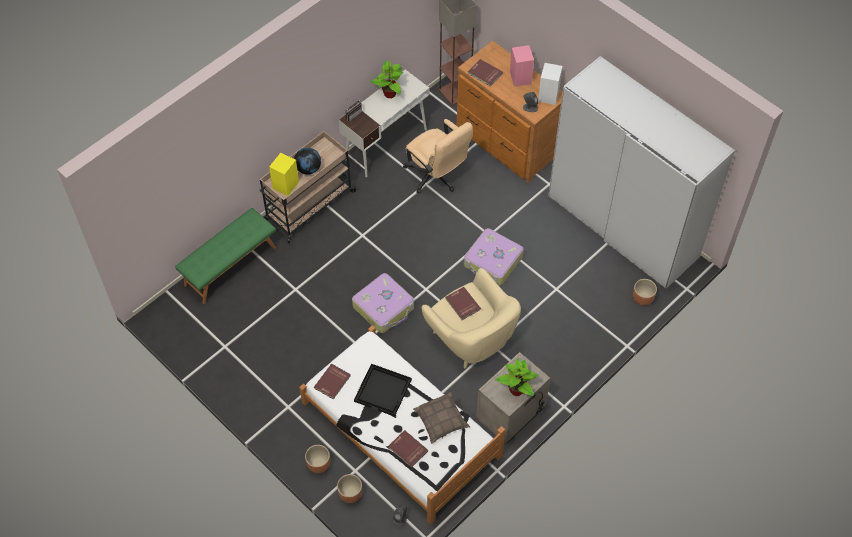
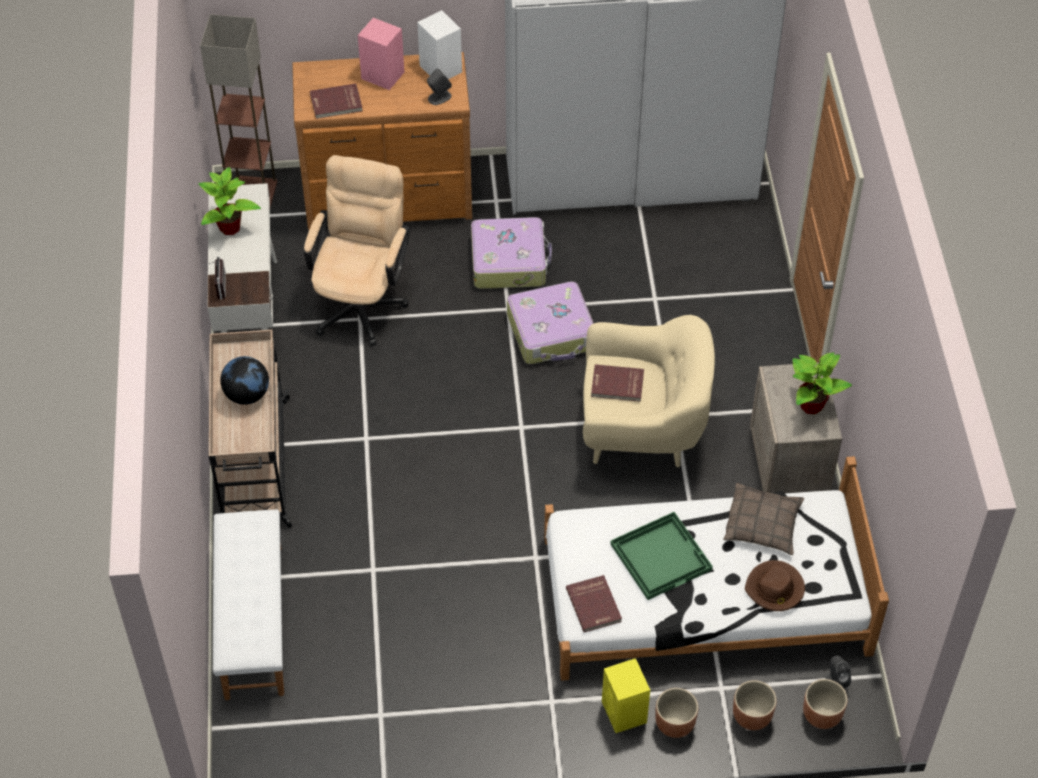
camera: 50 degrees left, 5 degrees down
green bench [175,208,276,304] -> white bench [213,509,284,700]
yellow speaker [269,153,299,196] -> yellow speaker moved to [602,658,650,733]
suitcase [352,273,414,333] -> suitcase moved to [471,217,552,289]
black tray [354,364,412,417] -> green tray [610,512,713,600]
red book [388,430,428,468] -> brown hat [745,560,805,611]
beige office chair [403,119,473,194] -> beige office chair turned 75 degrees counterclockwise [304,155,410,346]
brown planter [633,279,657,305] -> brown planter moved to [803,679,848,729]

